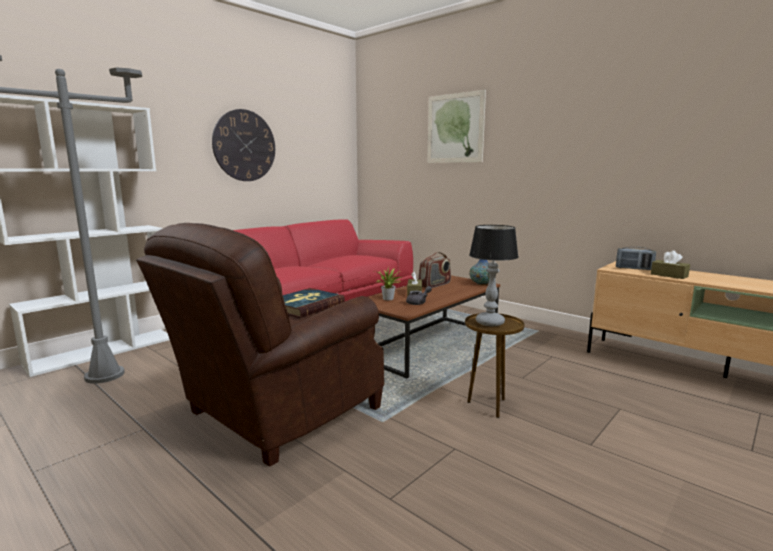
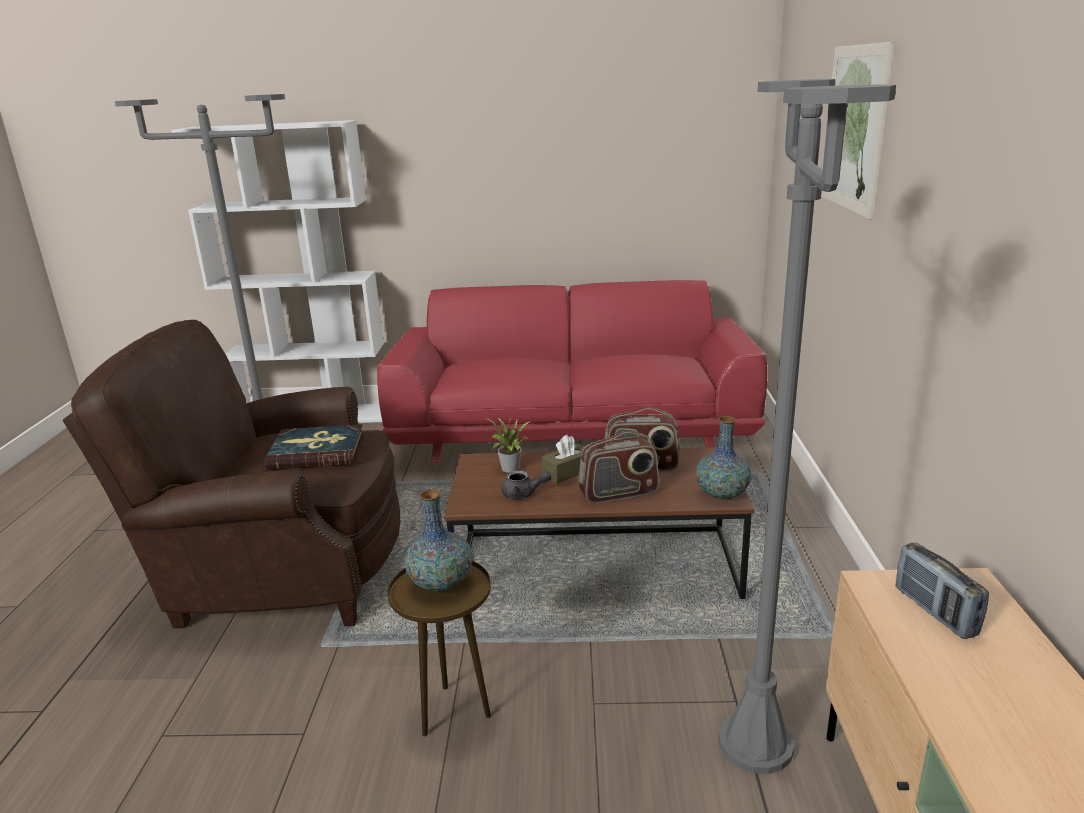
camera: 50 degrees right, 10 degrees up
wall clock [212,109,275,181] -> none
table lamp [469,225,518,326] -> vase [404,489,473,591]
brown tissue box [651,250,690,279] -> none
none -> radio [579,431,659,503]
none -> grey floor lamp [719,79,896,774]

